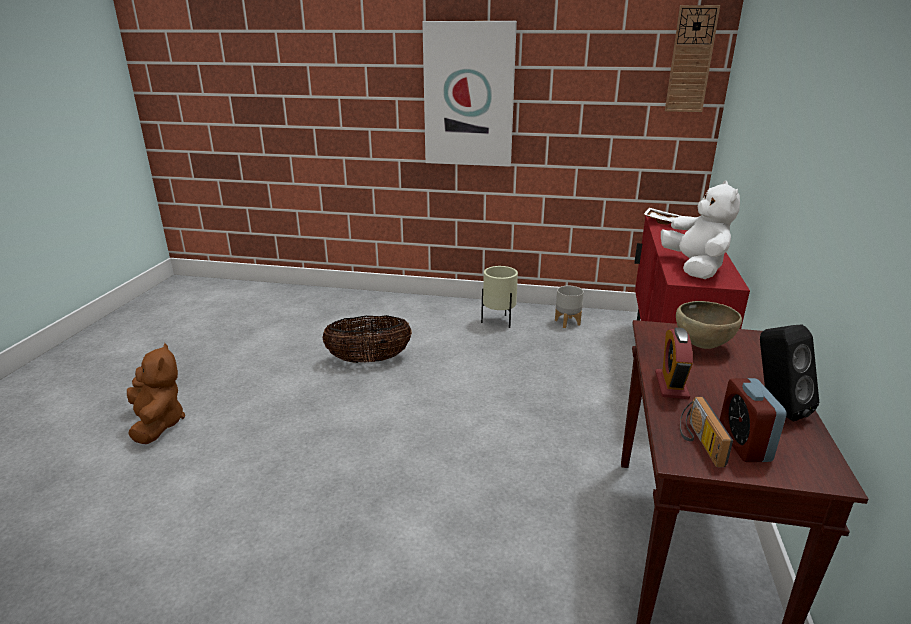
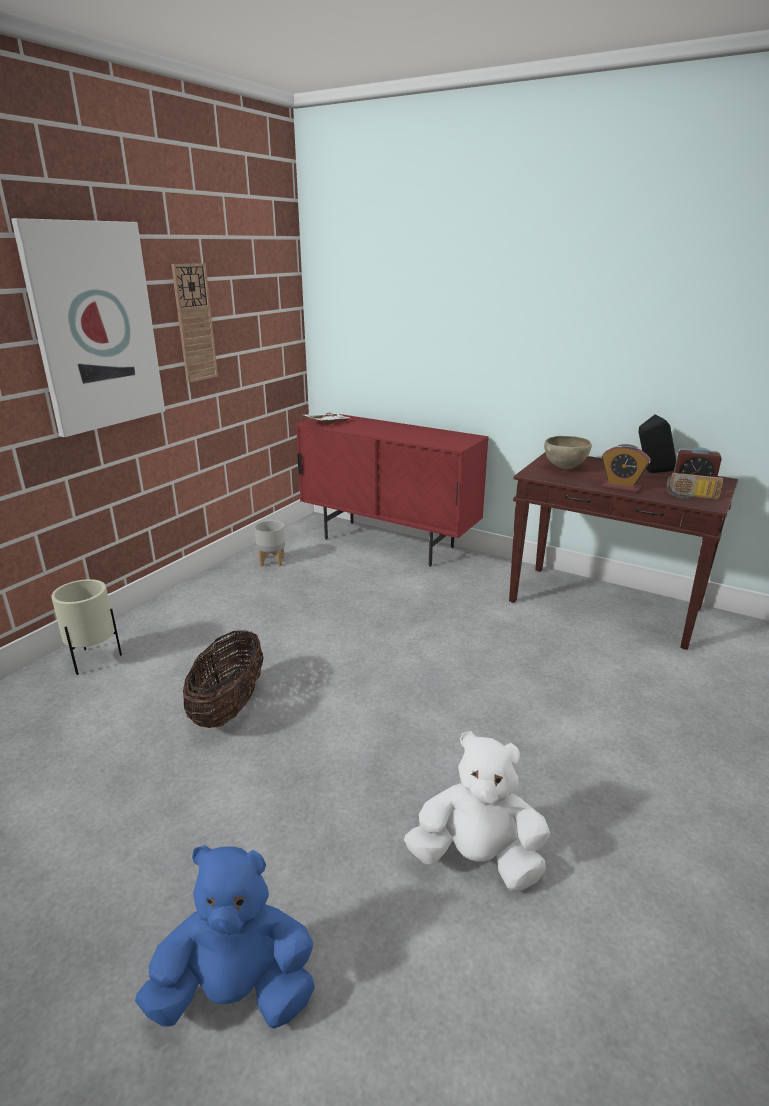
camera: 70 degrees left, 0 degrees up
brown plush toy [127,343,185,444] -> blue plush toy [135,845,315,1029]
beige planter [481,266,518,328] -> beige planter moved to [51,579,122,675]
white plush toy [661,181,740,279] -> white plush toy moved to [404,731,550,891]
wall clock [665,5,720,112] -> wall clock moved to [171,263,218,383]

